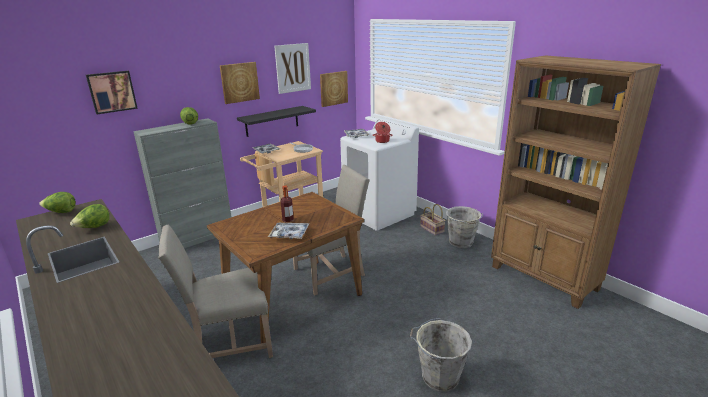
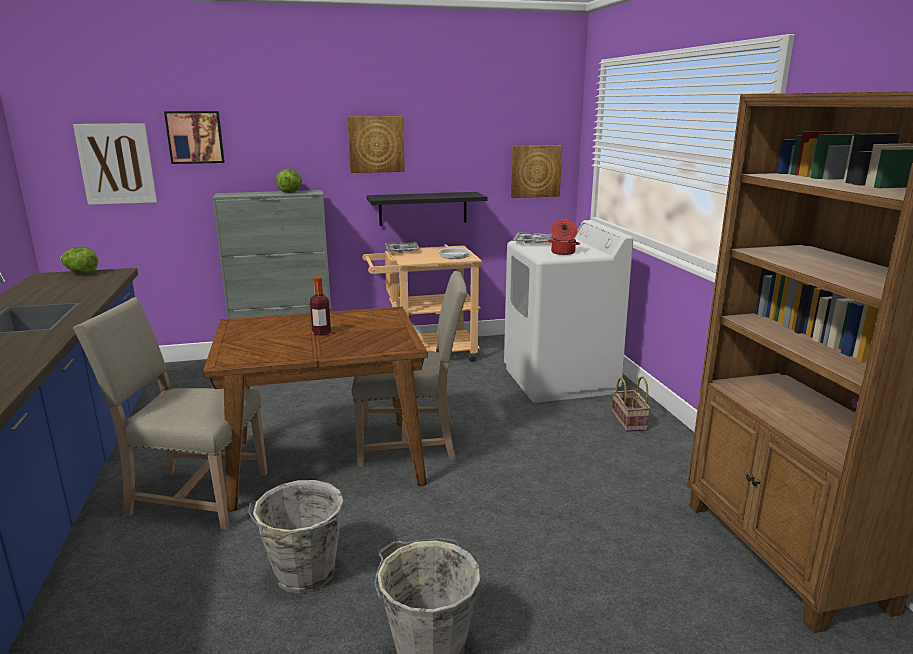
camera: 25 degrees right, 5 degrees down
lettuce [70,204,110,228] -> none
tray [268,222,309,239] -> none
picture [274,43,311,94] -> picture moved to [73,123,157,205]
grey bucket [446,206,483,248] -> grey bucket moved to [248,480,344,594]

